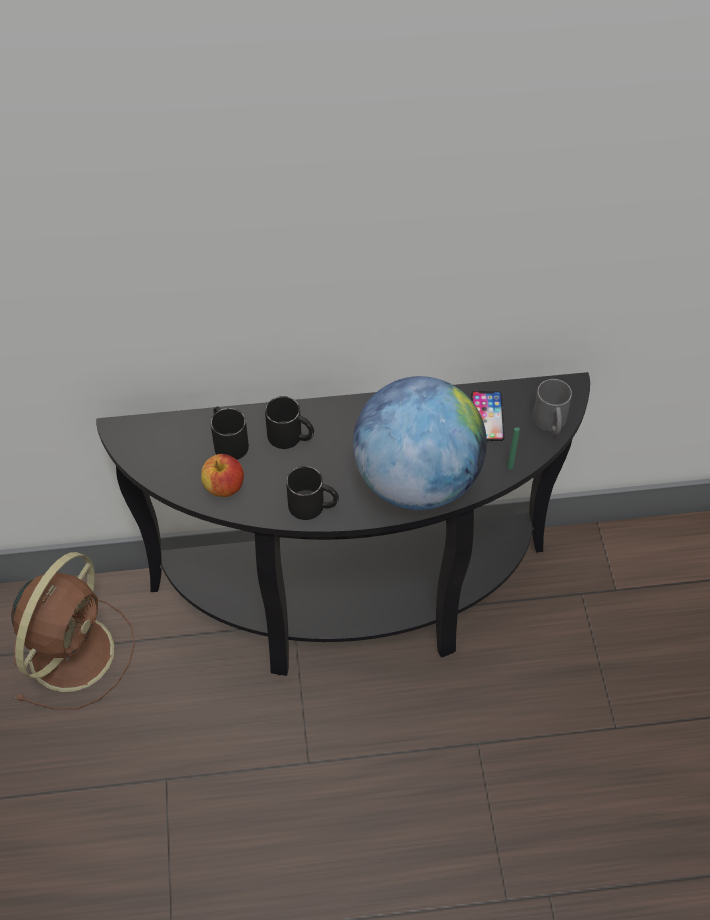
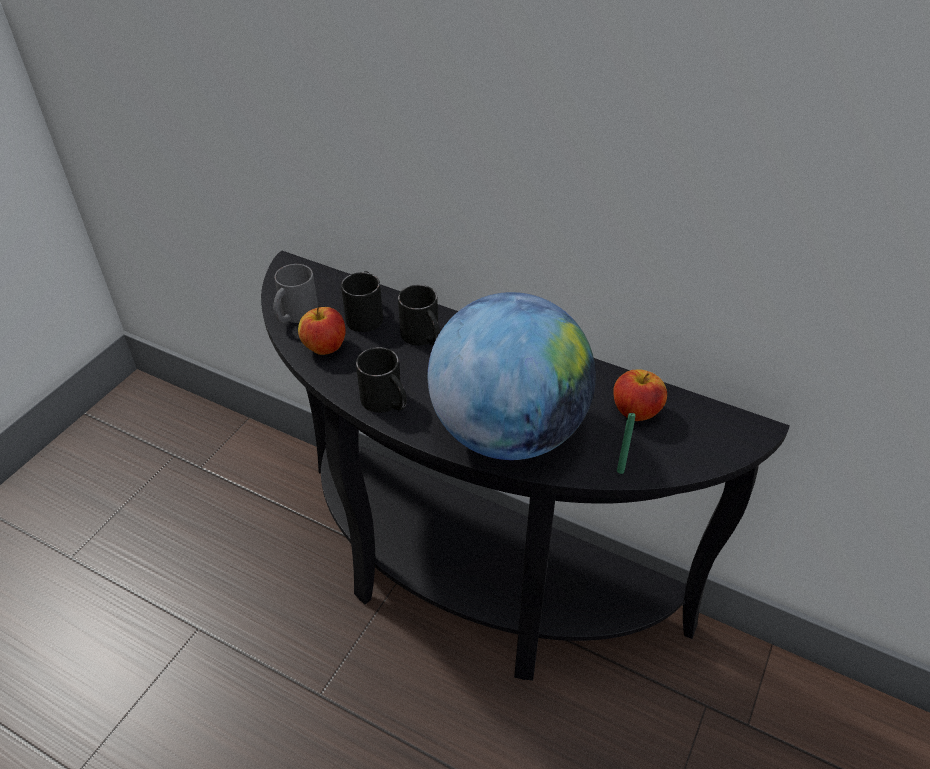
camera: 35 degrees right, 10 degrees down
brown fan [11,552,135,709] -> none
phone [471,391,504,441] -> apple [613,369,667,421]
grey mug [532,379,572,435] -> grey mug moved to [273,264,318,323]

